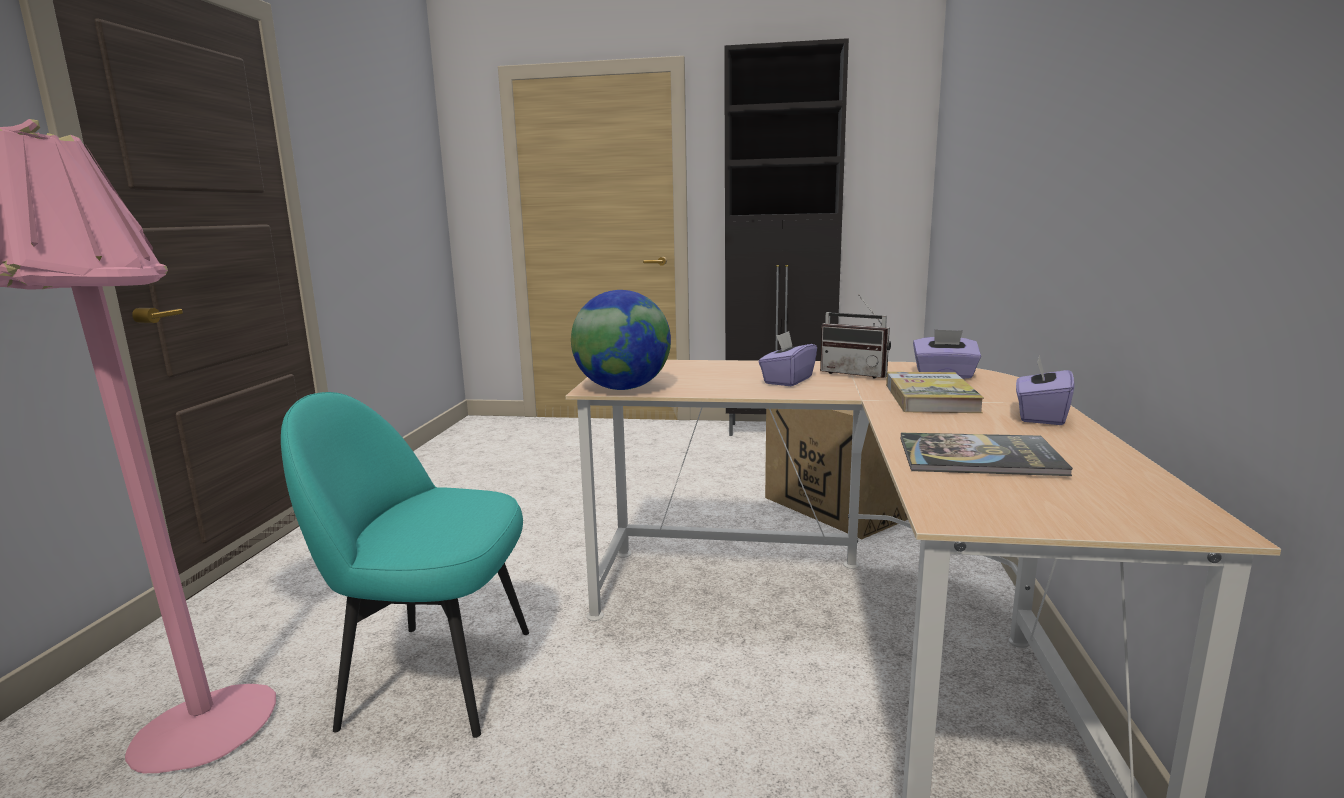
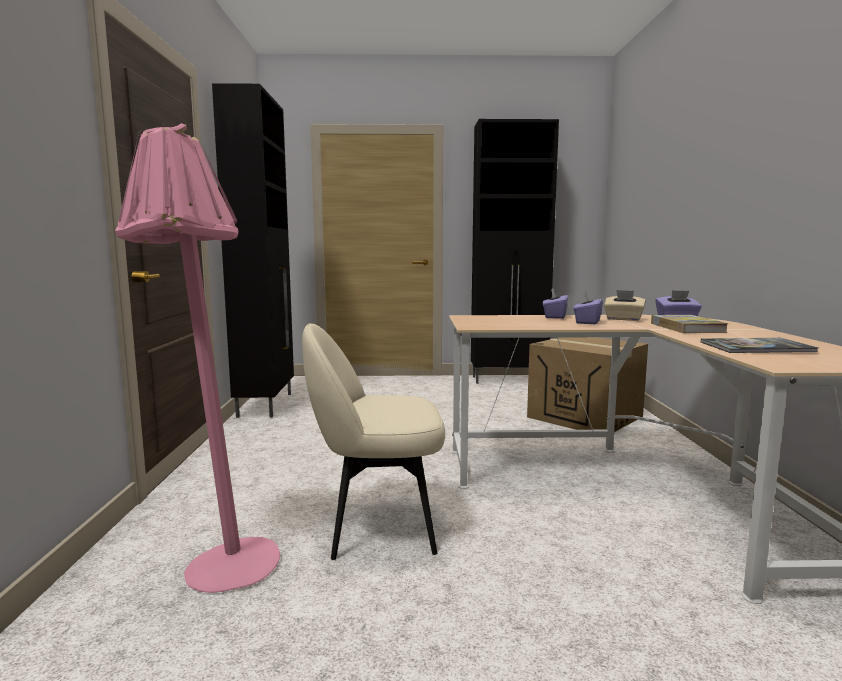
camera: 10 degrees left, 5 degrees down
turquoise chair [281,392,529,738] -> beige chair [302,323,445,560]
globe [571,290,671,390] -> none
radio [820,294,891,379] -> beige tissue box [604,290,646,321]
purple tissue box [1016,355,1075,425] -> purple tissue box moved to [543,289,568,319]
none -> black cabinet [212,83,294,418]

